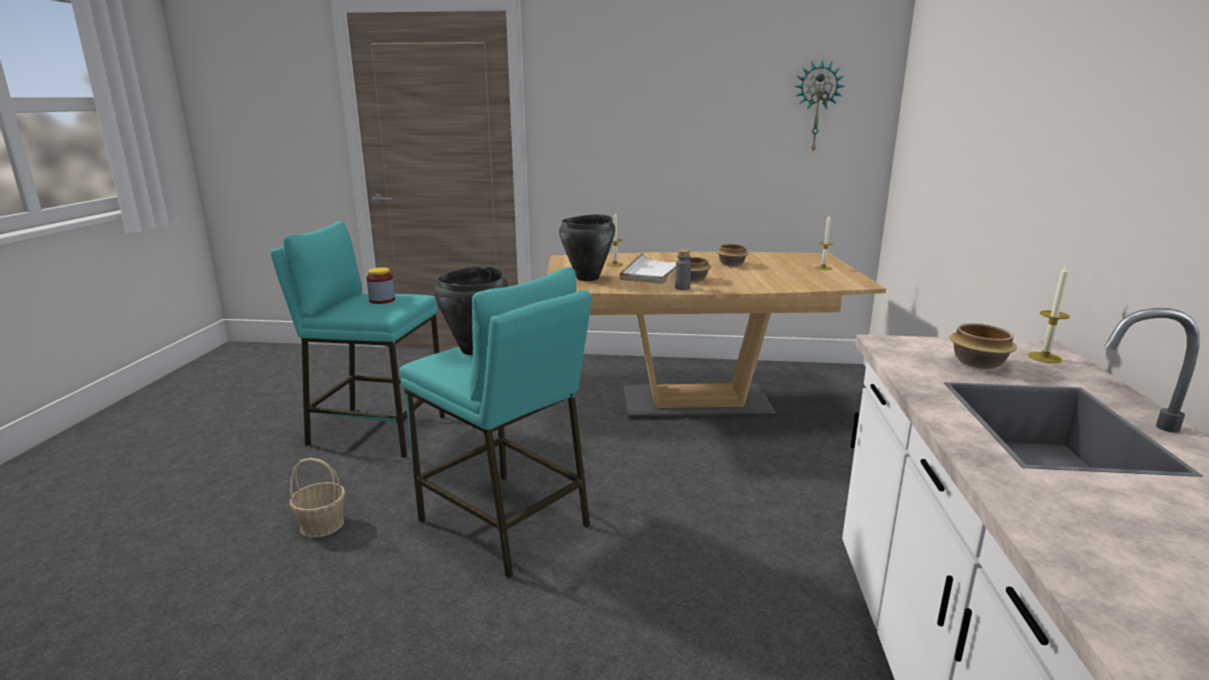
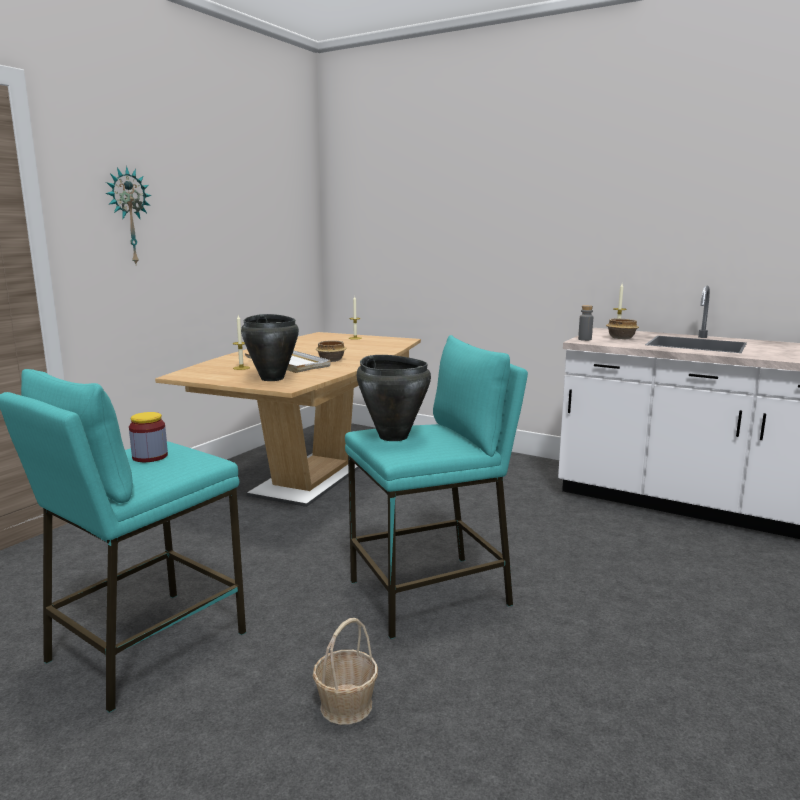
camera: 65 degrees left, 5 degrees down
grey bottle [675,249,691,290] -> grey bottle moved to [578,305,593,341]
bowl [717,244,749,266] -> none
wall clock [794,59,845,151] -> wall clock moved to [106,166,151,266]

